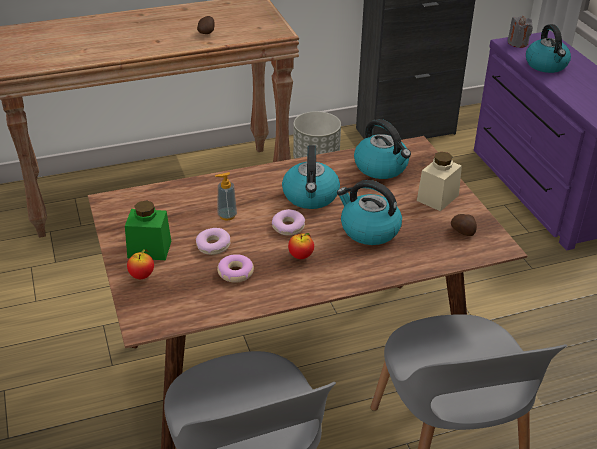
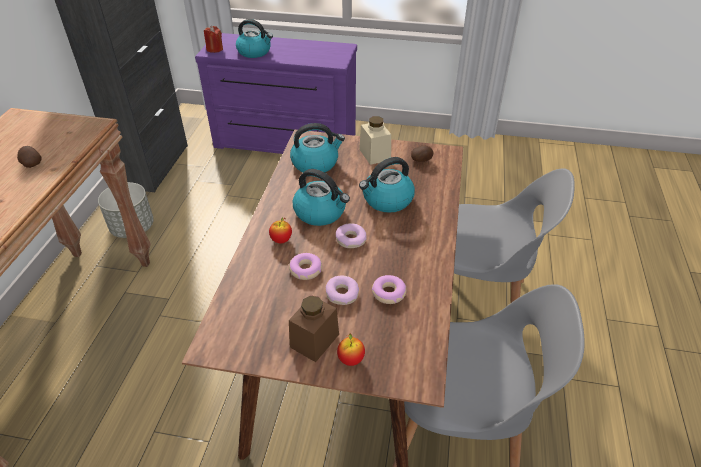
camera: 60 degrees left, 5 degrees up
green jar [125,200,171,260] -> brown jar [289,296,339,362]
soap dispenser [215,172,237,220] -> donut [289,253,322,280]
apple [288,233,314,259] -> apple moved to [269,217,292,244]
grey candle [508,16,533,48] -> red candle [204,26,223,53]

